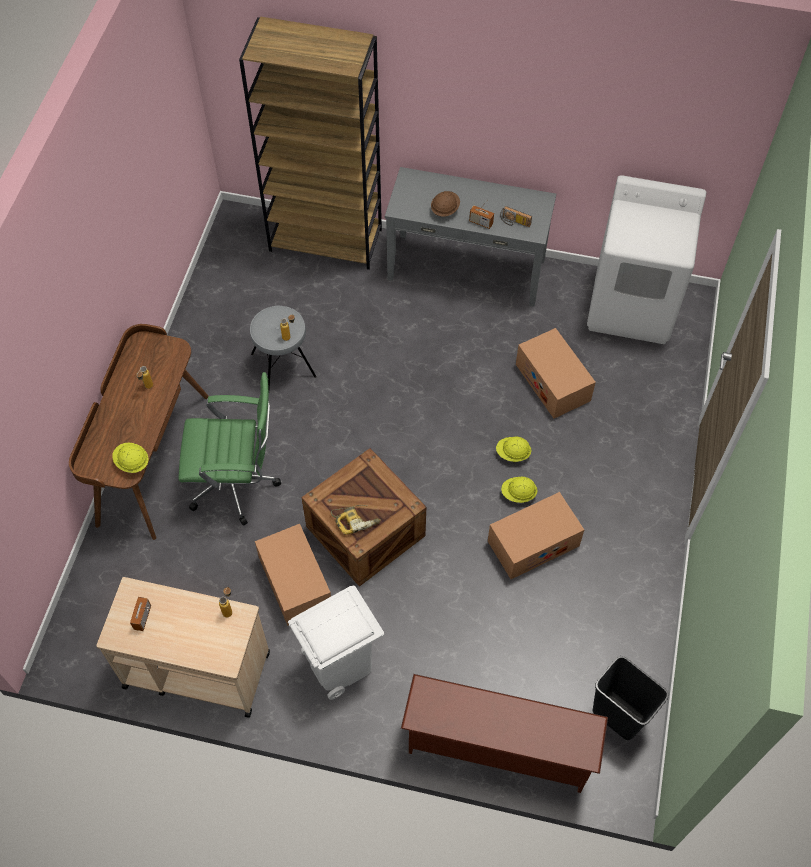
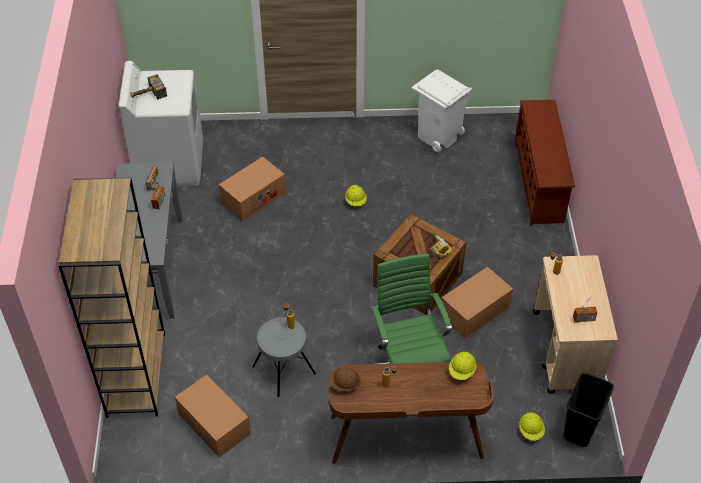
camera: 105 degrees left, 10 degrees down
white trash can [288,586,384,700] -> white trash can moved to [412,70,472,153]
brown hard hat [431,191,460,217] -> brown hard hat moved to [328,367,361,392]
cardboard box [488,492,584,579] -> cardboard box moved to [175,375,251,458]
yellow hard hat [496,437,531,462] -> yellow hard hat moved to [519,412,545,441]
black trash can [593,656,669,740] -> black trash can moved to [563,372,614,447]
none -> hammer [130,74,167,100]

